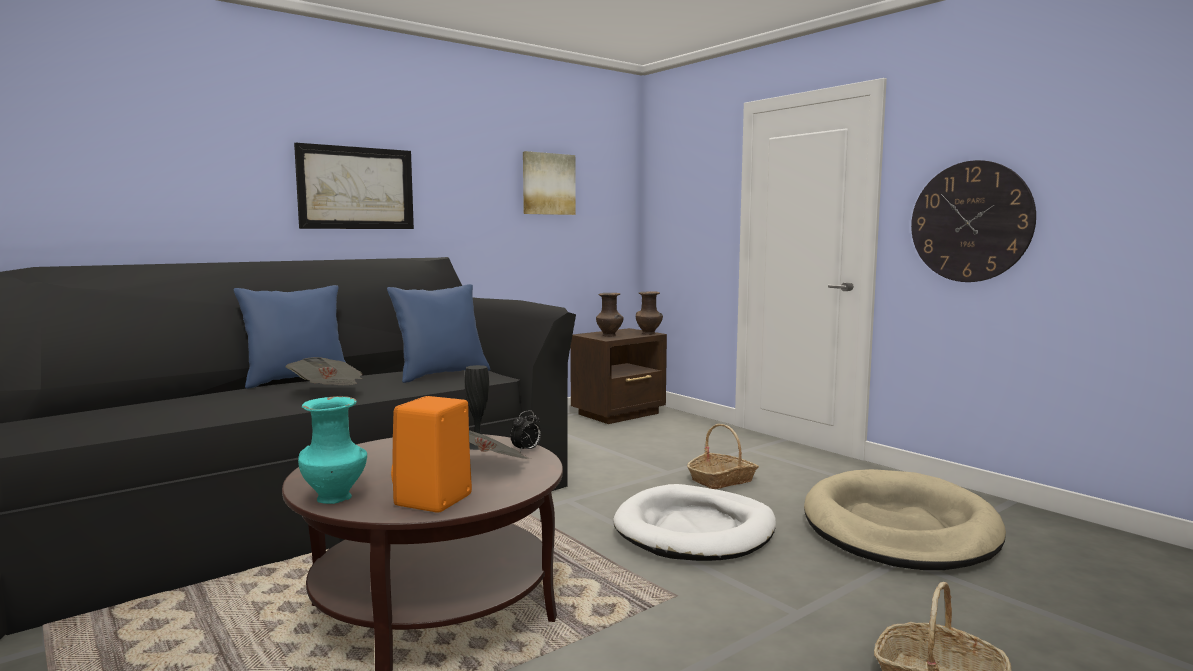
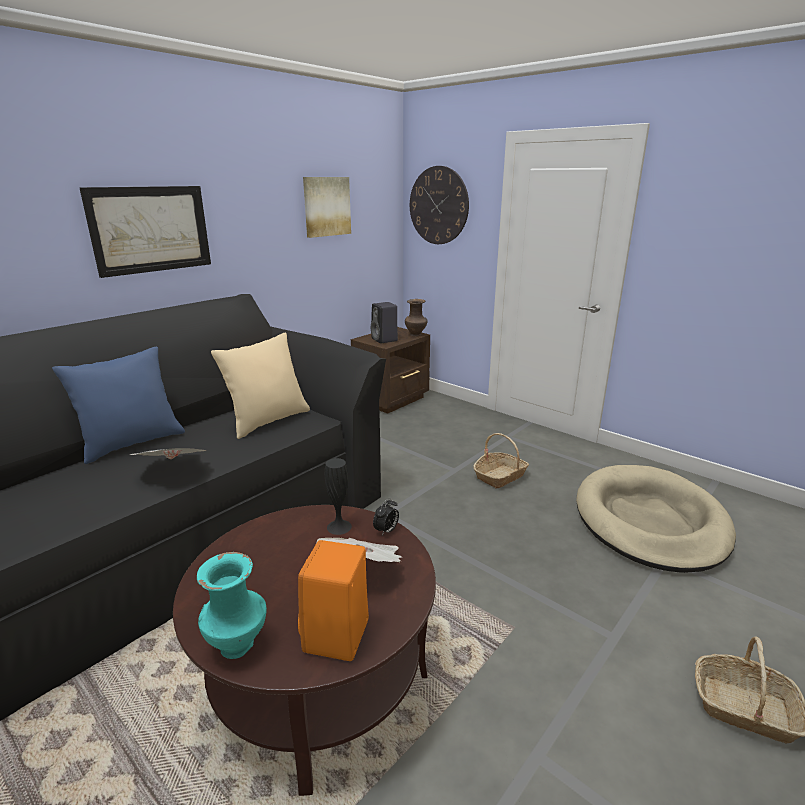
camera: 10 degrees left, 15 degrees up
blue pillow [387,284,490,383] -> beige pillow [211,333,310,439]
brown vase [596,293,624,337] -> black speaker [371,302,398,343]
white dog bed [613,484,776,561] -> none
wall clock [911,160,1036,282] -> wall clock moved to [410,166,469,244]

